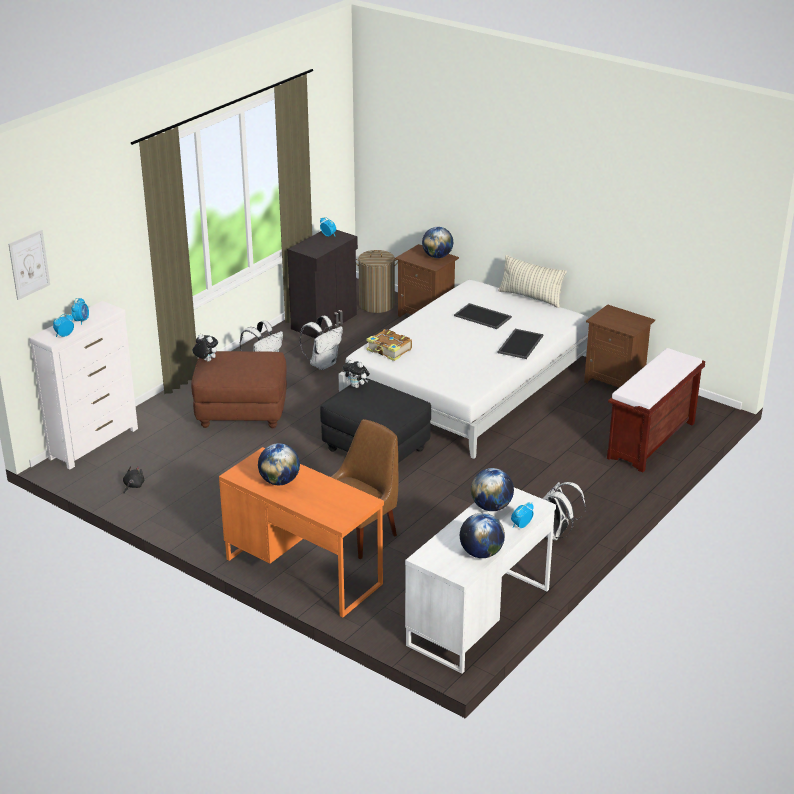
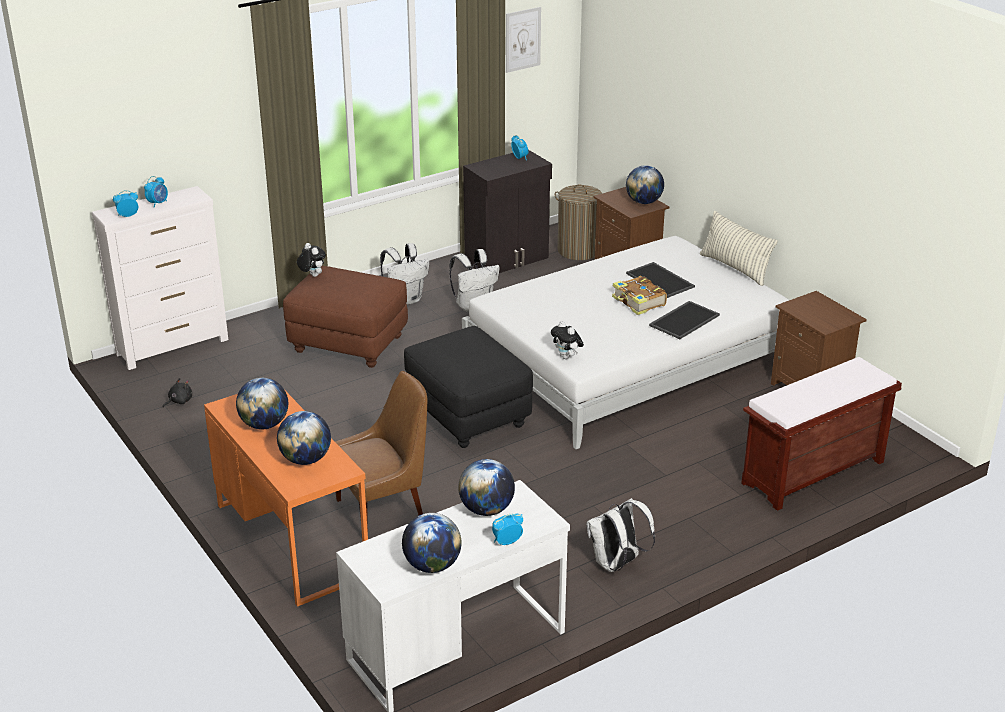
camera: 20 degrees right, 0 degrees up
picture [8,229,50,300] -> picture moved to [506,7,541,73]
plush toy [343,359,370,388] -> plush toy moved to [551,321,584,359]
book [366,329,412,361] -> book moved to [612,276,667,315]
none -> globe [277,411,331,465]

